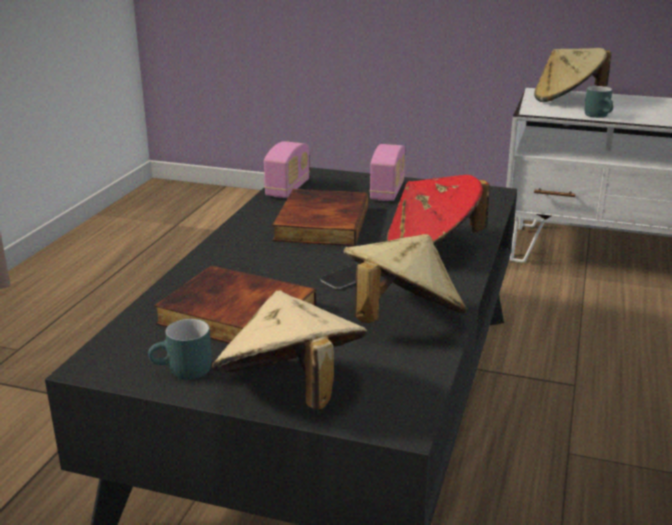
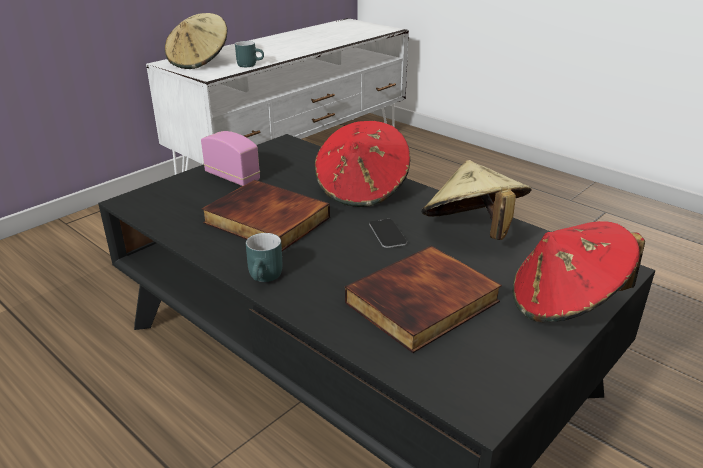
camera: 65 degrees left, 5 degrees up
turquoise mug [148,319,211,380] -> turquoise mug moved to [246,233,282,282]
beige hat [212,290,367,409] -> red hat [513,221,645,322]
radio [264,141,310,198] -> none

